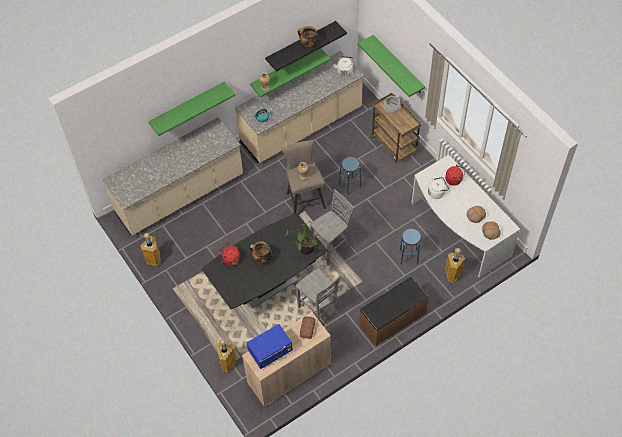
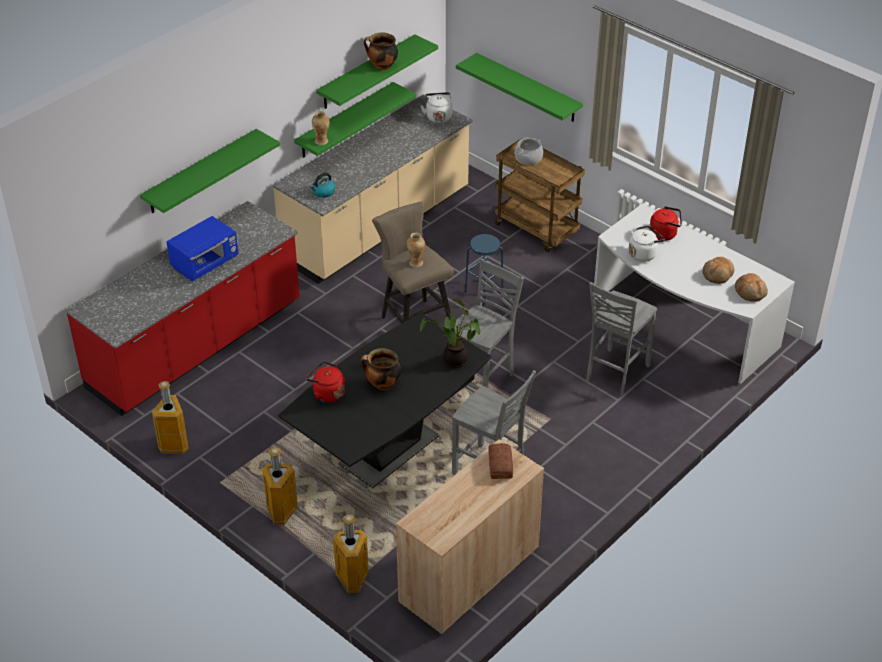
camera: 15 degrees left, 15 degrees down
beige counter [102,117,243,235] -> red counter [65,201,300,416]
blue microwave [247,324,293,369] -> blue microwave moved to [166,216,238,282]
black shelf [265,21,347,72] -> green shelf [316,34,438,109]
brown bench [359,277,429,346] -> none
blue stool [400,229,421,265] -> grey chair [586,282,657,396]
trash can [445,248,465,283] -> trash can moved to [262,447,298,525]

